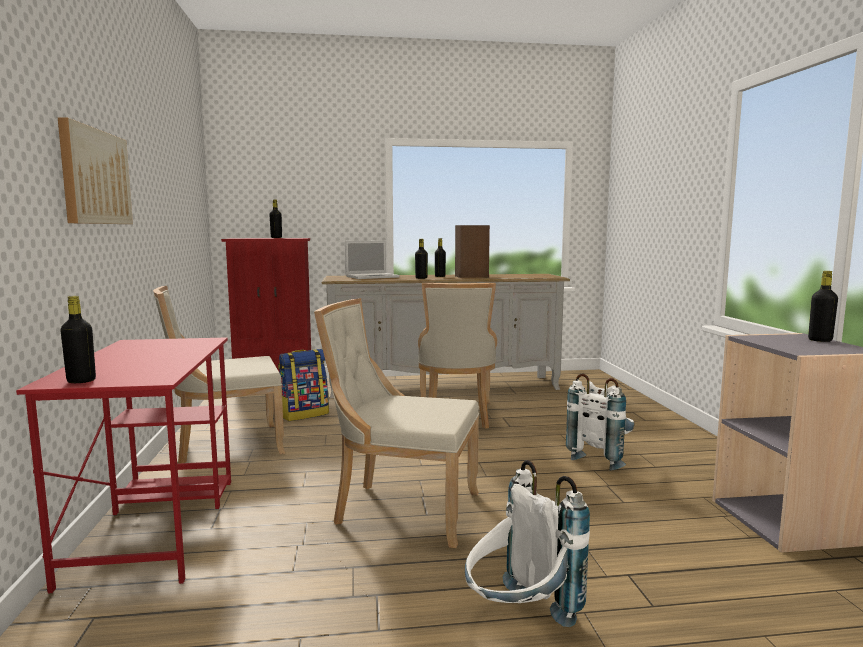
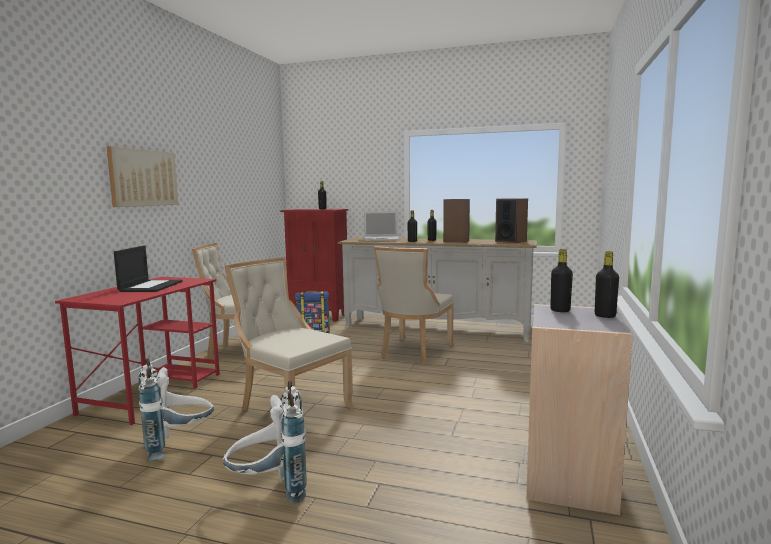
camera: 25 degrees right, 0 degrees up
black bottle [60,296,96,383] -> black bottle moved to [550,249,573,312]
white backpack [566,373,634,470] -> white backpack moved to [139,358,214,462]
none -> laptop [114,245,183,292]
none -> speaker [495,198,528,243]

